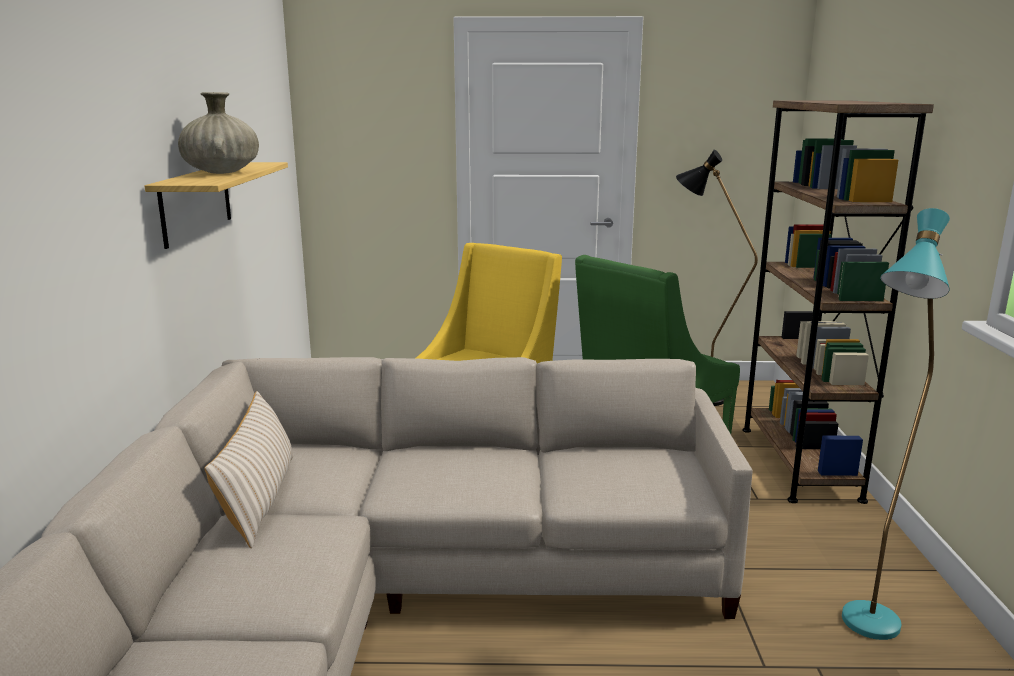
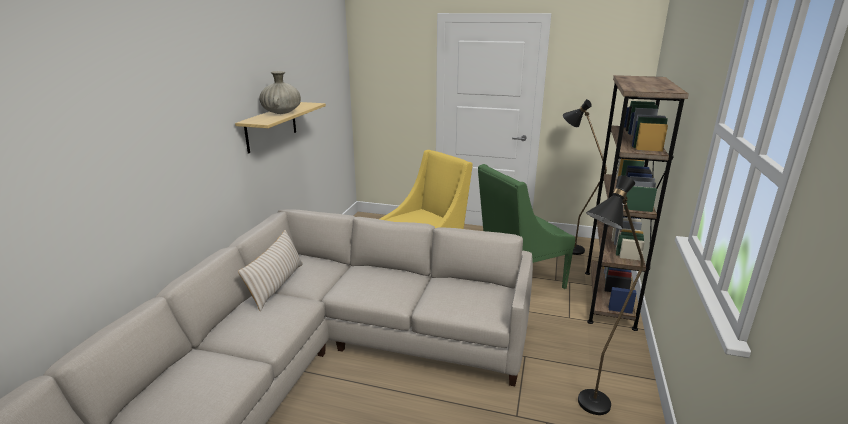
camera: 15 degrees right, 5 degrees up
turquoise floor lamp [842,208,950,640] -> black floor lamp [578,175,644,415]

